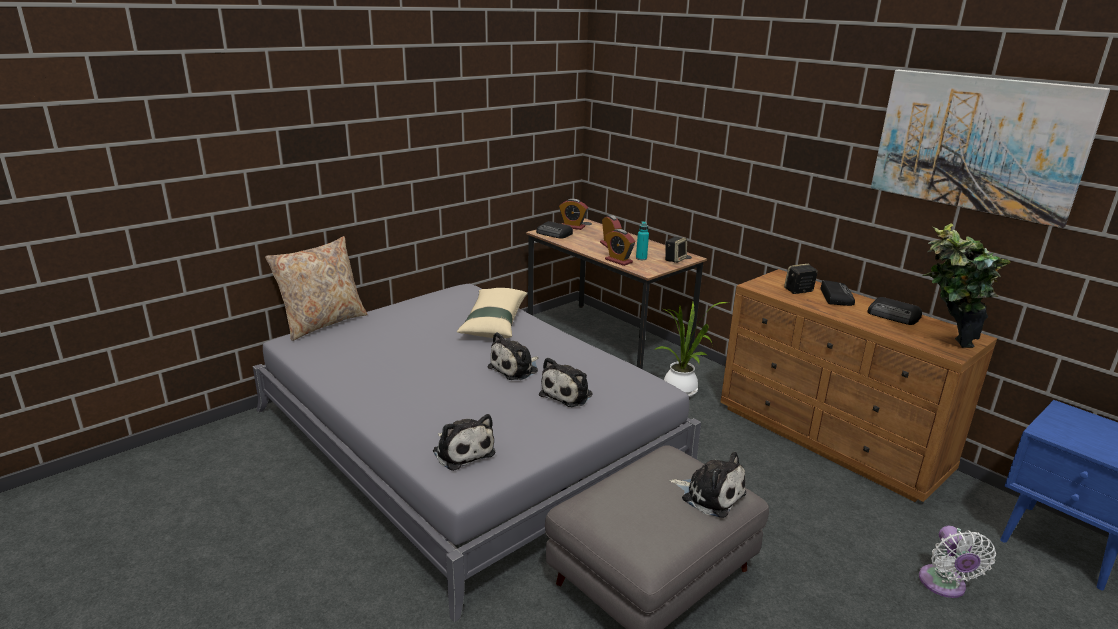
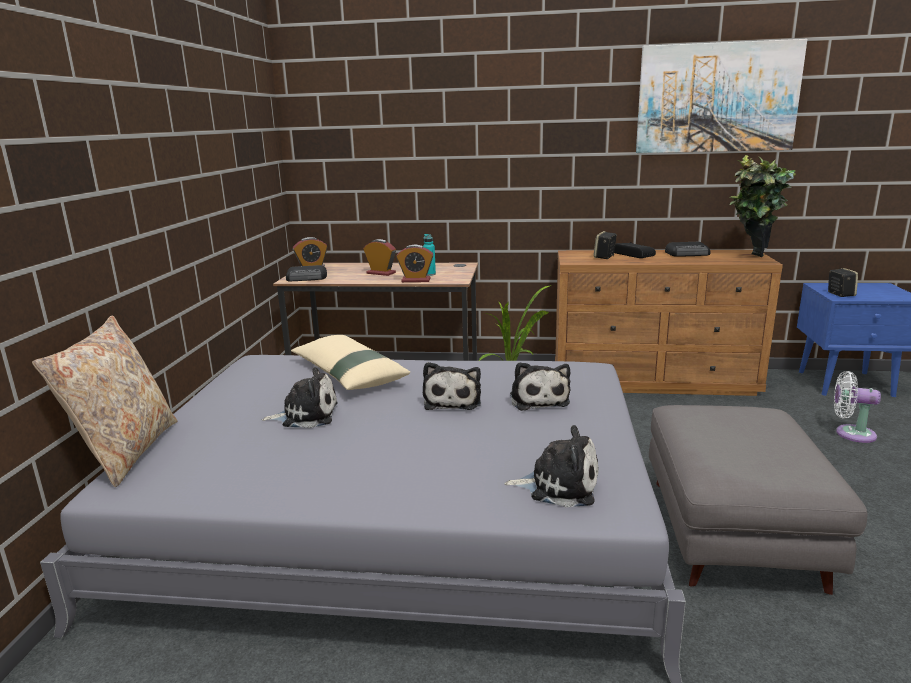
camera: 40 degrees left, 5 degrees down
speaker [665,237,687,263] -> speaker moved to [828,268,858,297]
plush toy [669,452,746,518] -> plush toy moved to [261,367,338,428]
white fan [919,526,996,598] -> white fan turned 150 degrees clockwise [834,371,881,443]

